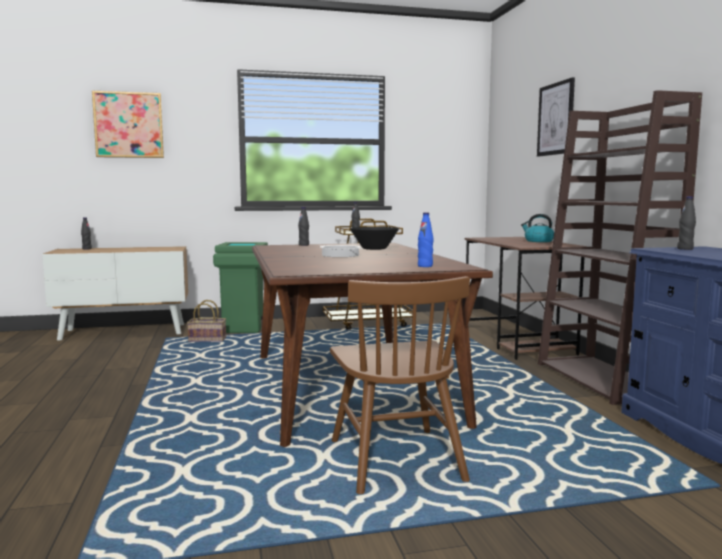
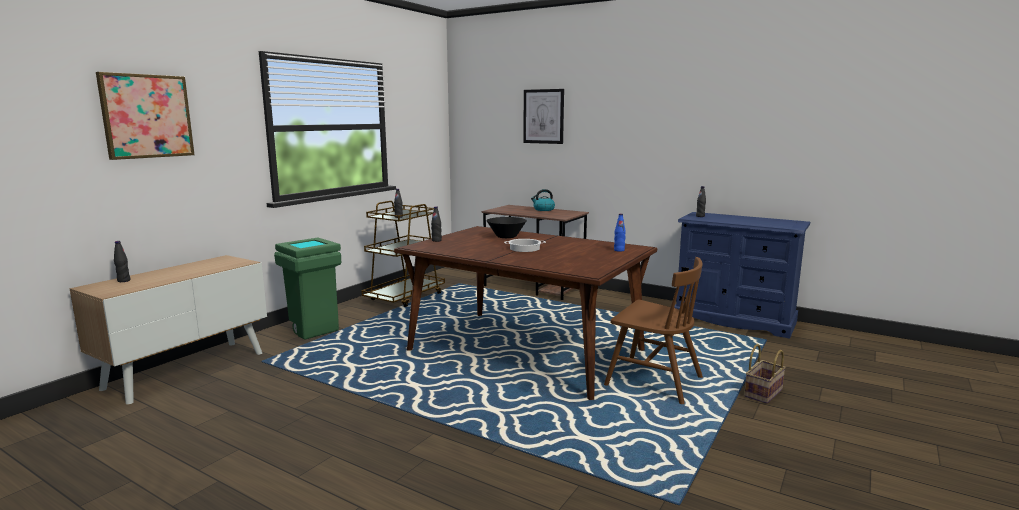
camera: 45 degrees left, 5 degrees up
basket [187,300,226,342] -> basket moved to [744,344,786,404]
brown bookcase [538,90,702,405] -> none

